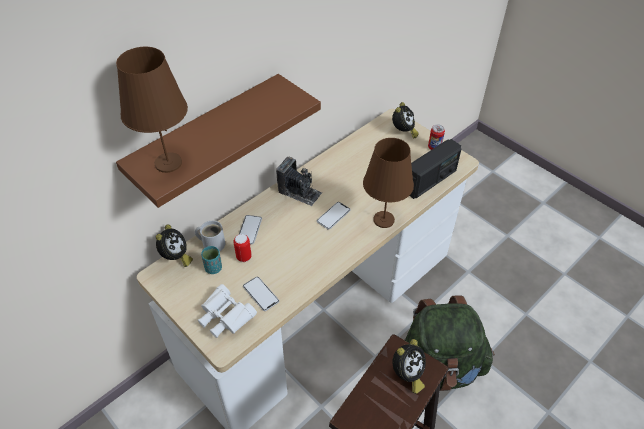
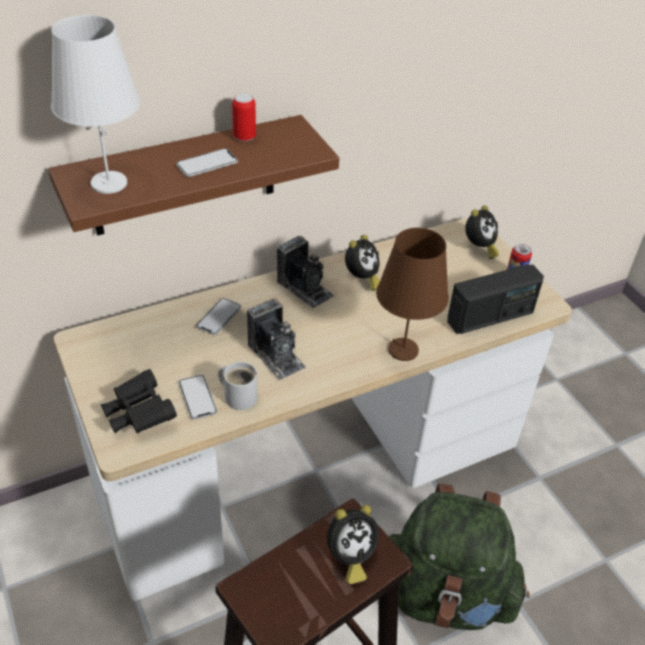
camera: 15 degrees right, 5 degrees down
brown table lamp [116,47,188,173] -> white table lamp [51,15,140,194]
alarm clock [156,225,193,267] -> alarm clock moved to [345,235,380,291]
white mug [195,221,225,252] -> white mug moved to [218,362,258,410]
white binoculars [198,284,257,338] -> black binoculars [101,369,177,434]
turquoise cup [201,246,222,274] -> none
can [233,234,252,262] -> can moved to [232,93,256,142]
phone [317,202,351,230] -> phone moved to [176,148,238,177]
none -> camera [247,298,306,381]

